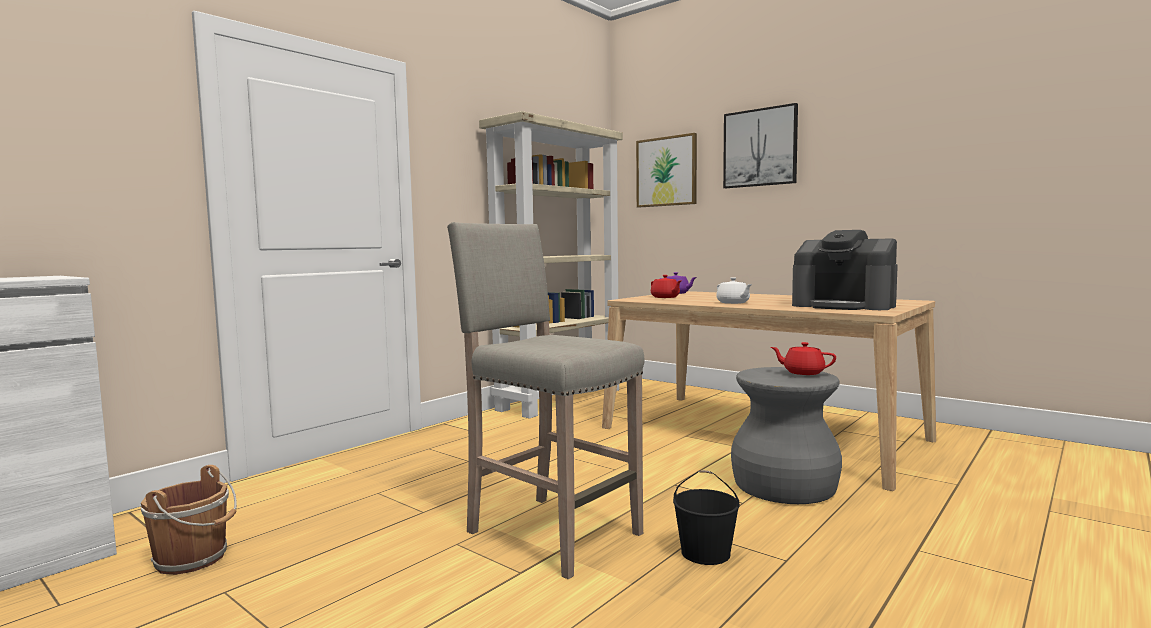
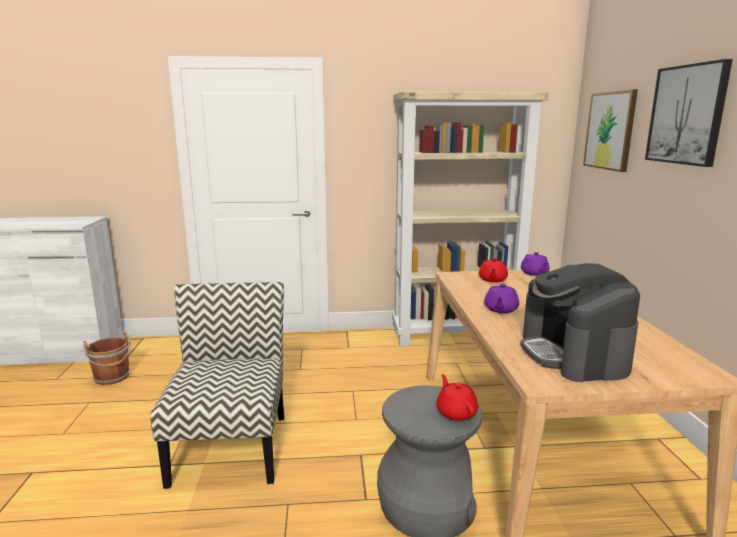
camera: 45 degrees right, 10 degrees up
beige stool [447,222,644,579] -> chair [150,282,284,489]
black bucket [673,470,740,565] -> none
white teapot [716,277,752,304] -> purple teapot [484,284,519,313]

